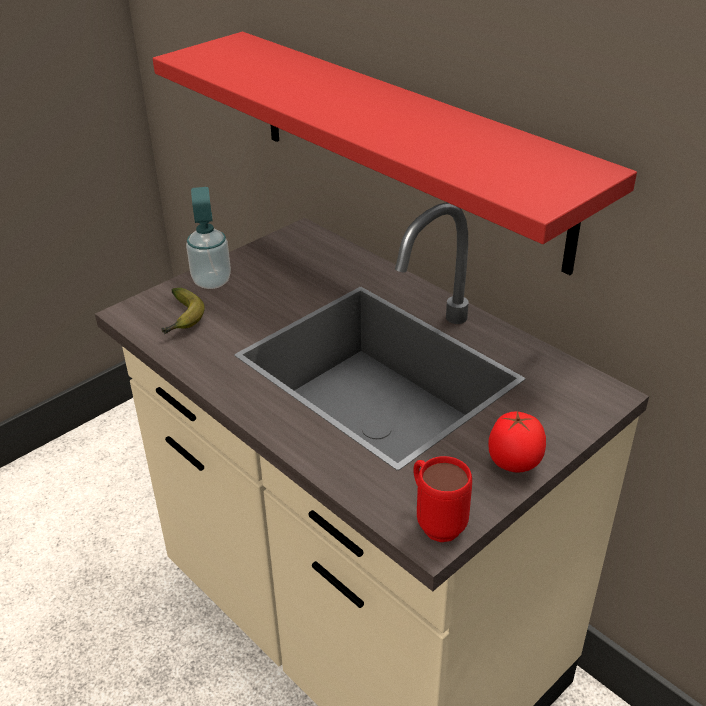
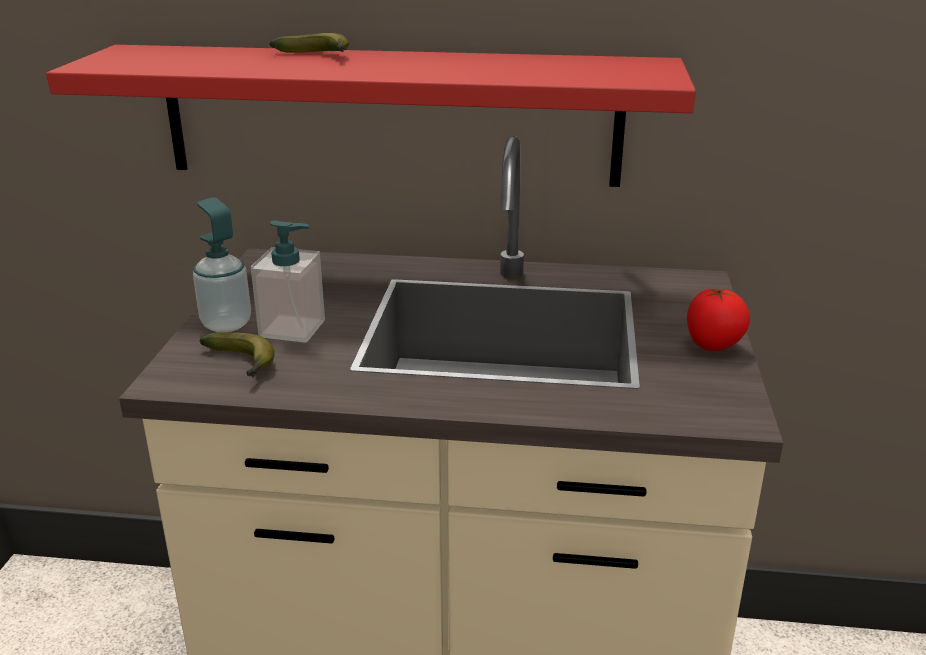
camera: 40 degrees left, 10 degrees down
red mug [413,456,472,542] -> none
none -> soap dispenser [251,220,325,343]
none -> banana [269,33,349,53]

